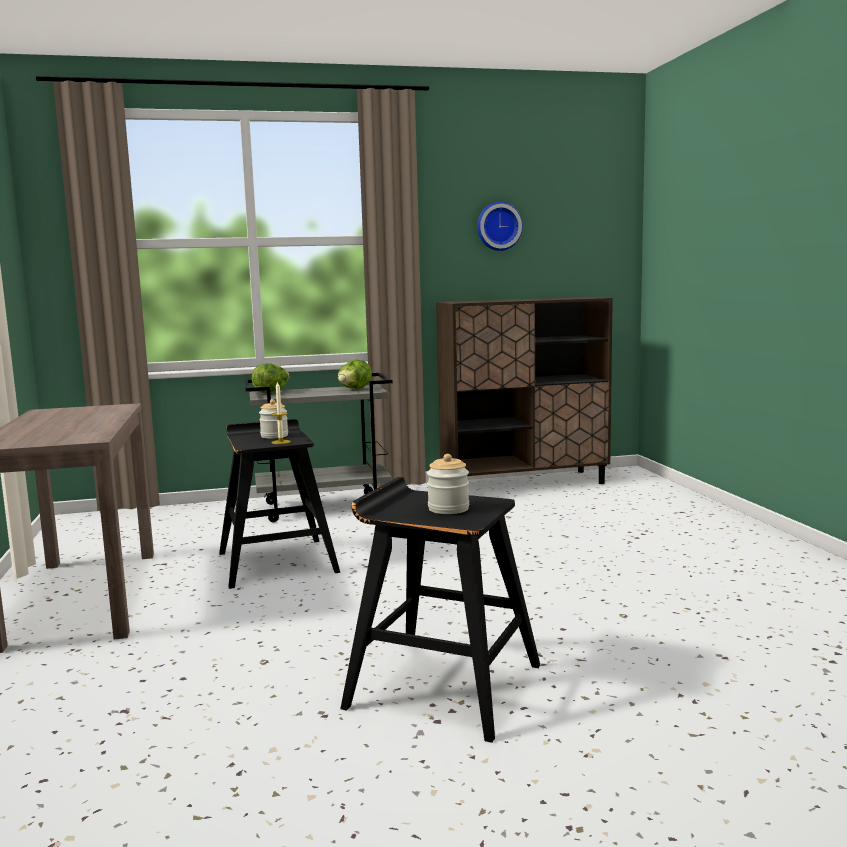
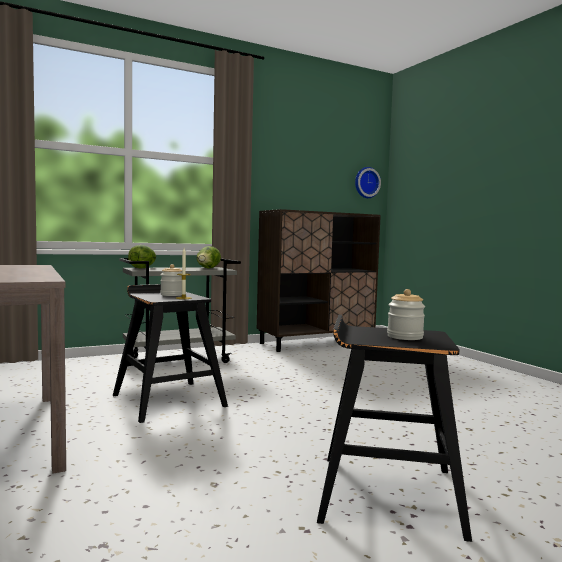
camera: 15 degrees left, 5 degrees down
wall clock [477,202,523,251] -> wall clock moved to [355,167,381,198]

